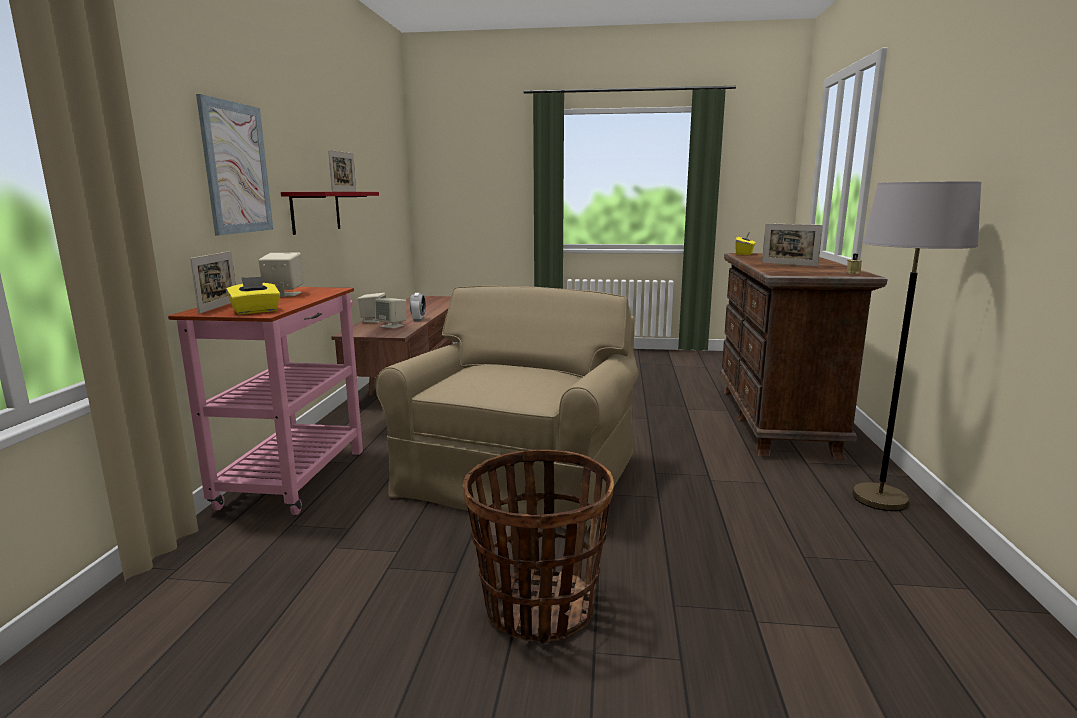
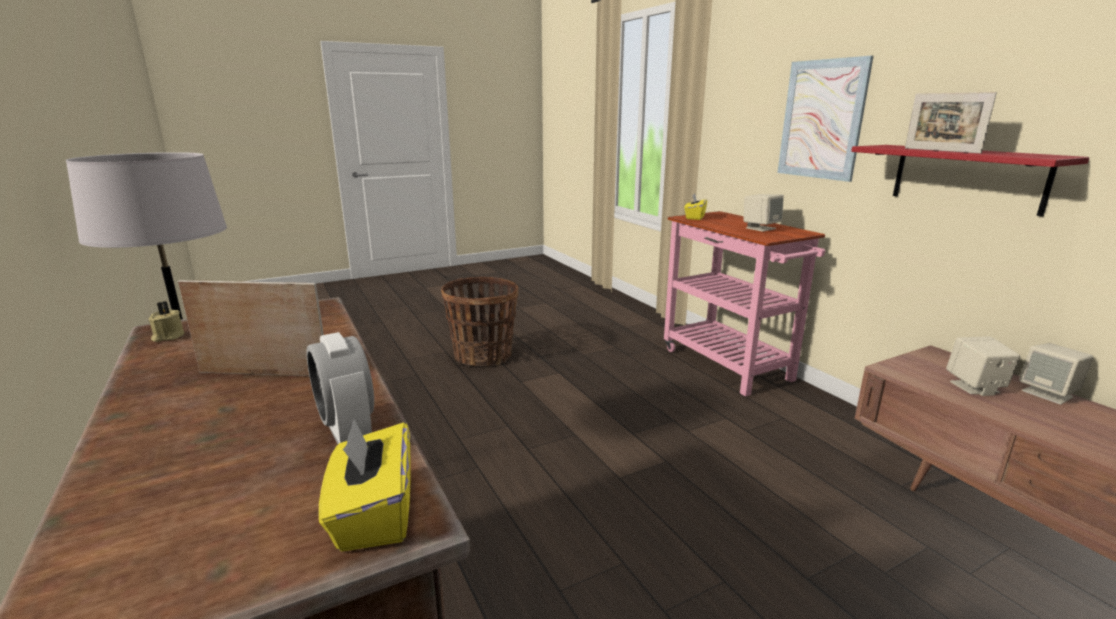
camera: 145 degrees right, 5 degrees up
picture frame [190,251,236,314] -> none
beige armchair [376,286,639,530] -> none
alarm clock [410,293,426,321] -> alarm clock moved to [306,332,374,444]

